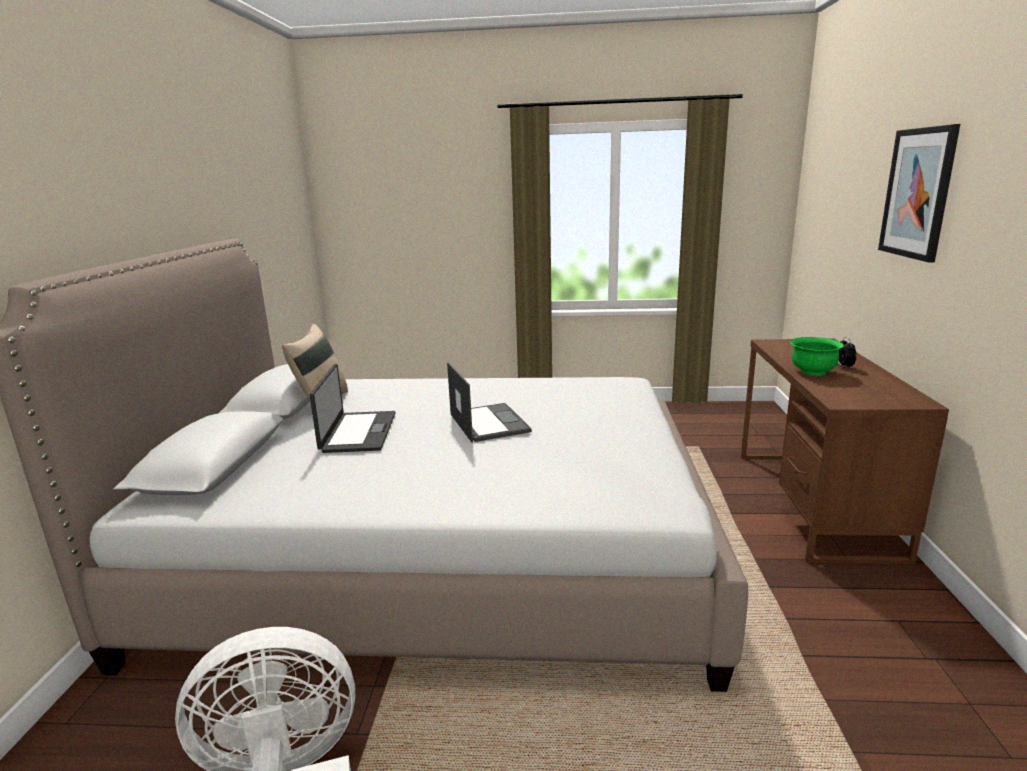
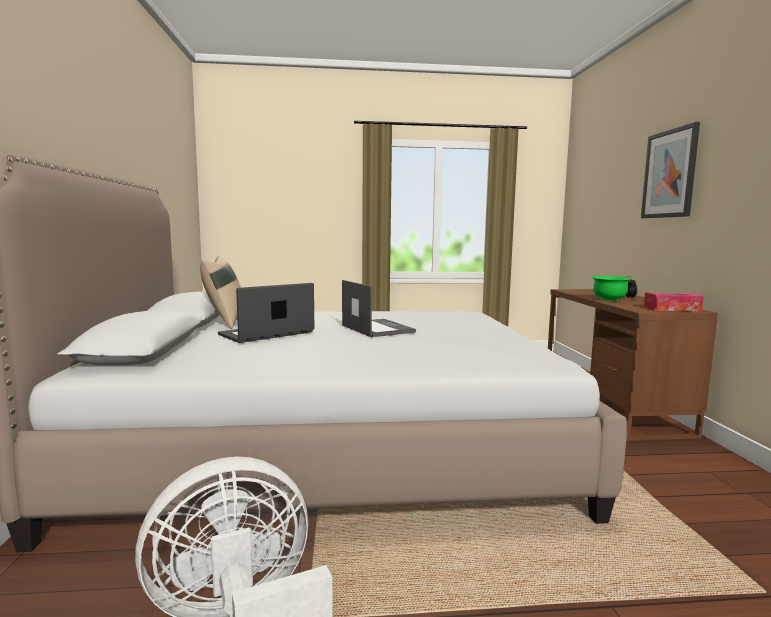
camera: 10 degrees left, 10 degrees down
laptop [310,364,396,453] -> laptop turned 120 degrees counterclockwise [218,283,314,343]
none -> tissue box [644,292,704,312]

